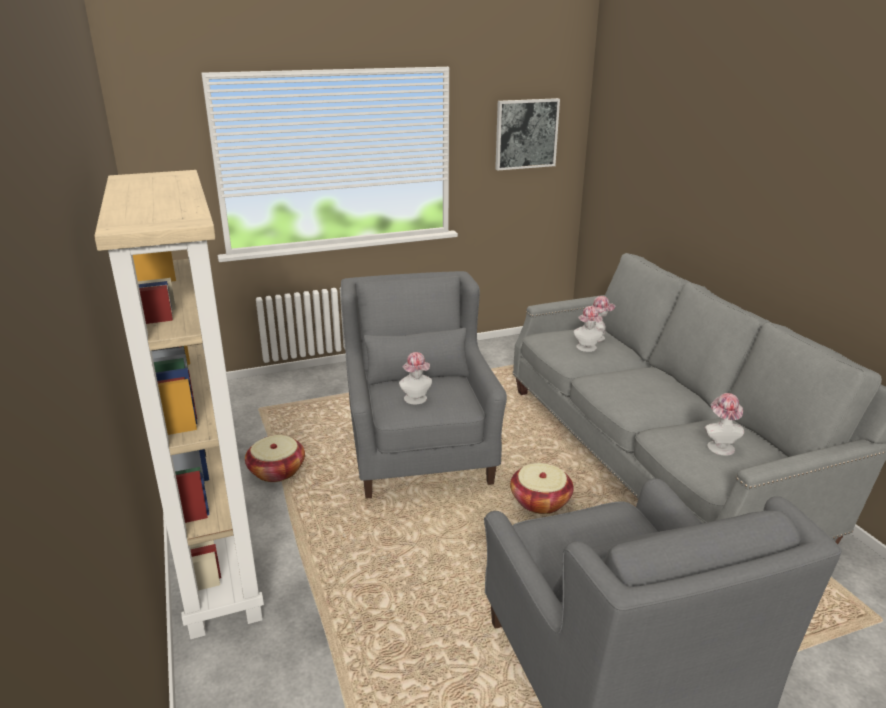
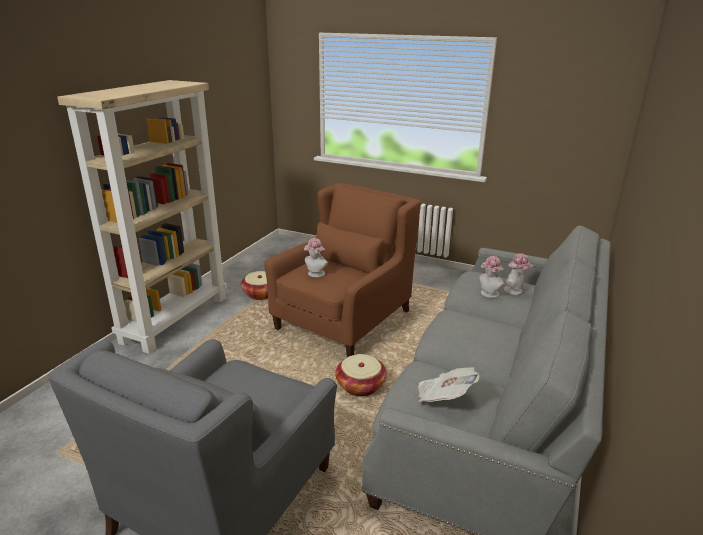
camera: 45 degrees right, 0 degrees up
grey armchair [341,271,507,499] -> brown armchair [264,183,421,357]
picture [495,98,560,171] -> none
hat [705,393,744,456] -> newspaper [418,367,479,402]

